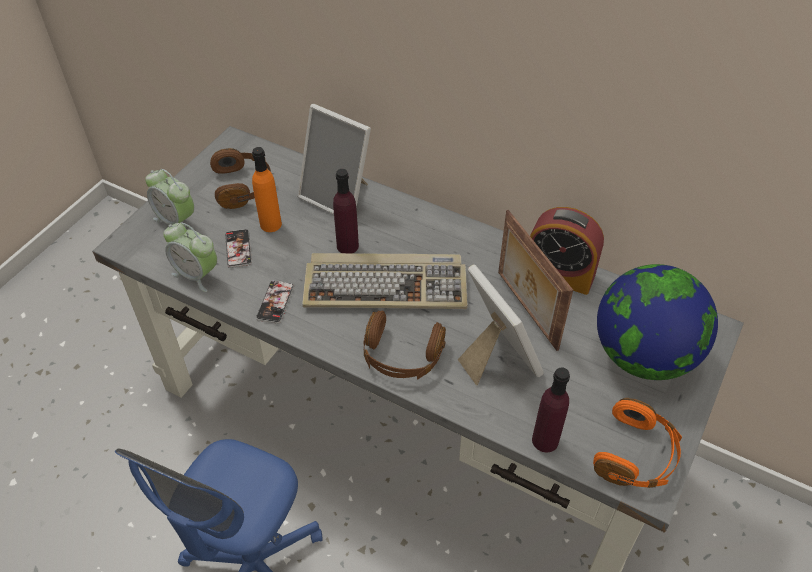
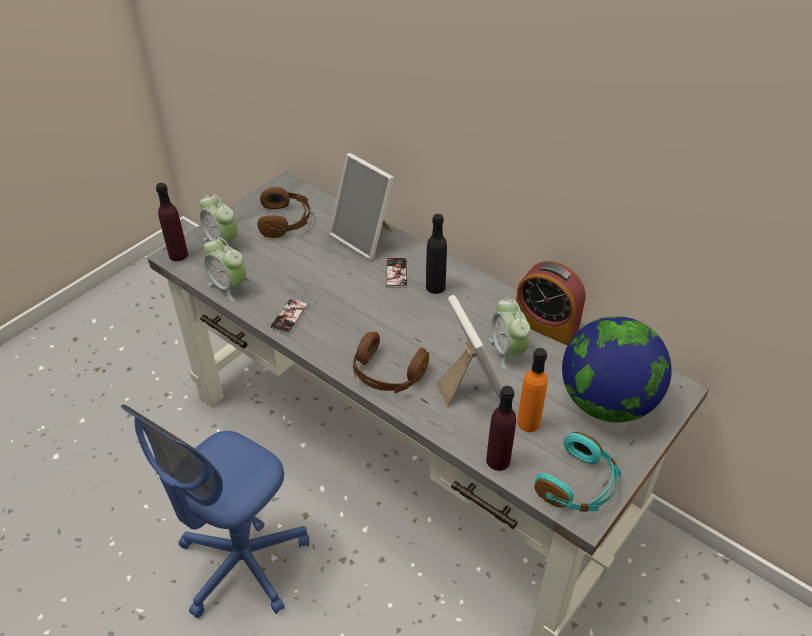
camera: 10 degrees right, 5 degrees down
phone [225,229,252,268] -> phone moved to [386,258,408,287]
orange bottle [252,147,282,232] -> orange bottle moved to [517,348,548,432]
keyboard [302,253,468,309] -> none
purple bottle [333,169,359,253] -> purple bottle moved to [156,183,188,261]
picture frame [498,210,573,351] -> alarm clock [489,298,530,369]
orange headphones [593,398,682,488] -> turquoise headphones [534,432,621,512]
none -> black bottle [426,214,447,294]

